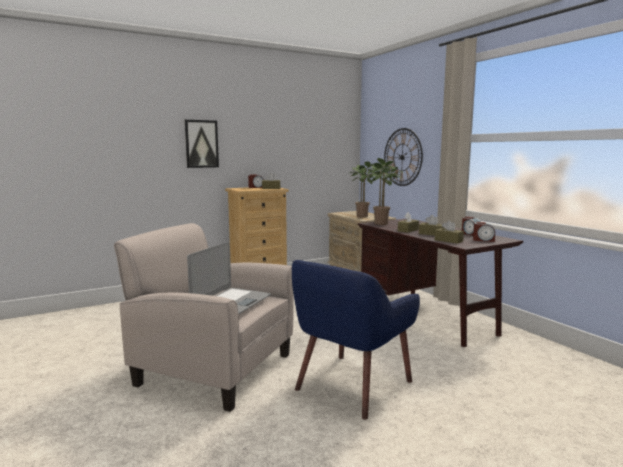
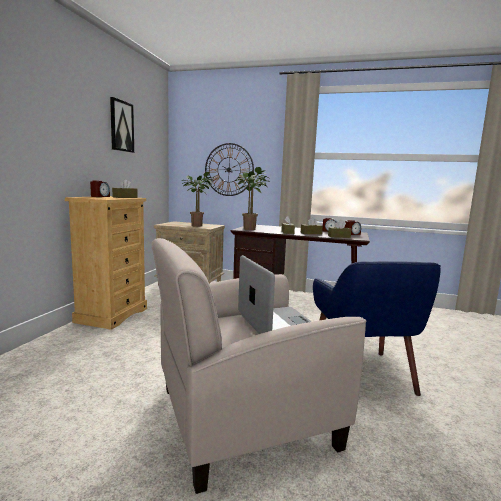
camera: 45 degrees left, 0 degrees up
picture [185,120,219,168] -> picture moved to [110,97,134,153]

